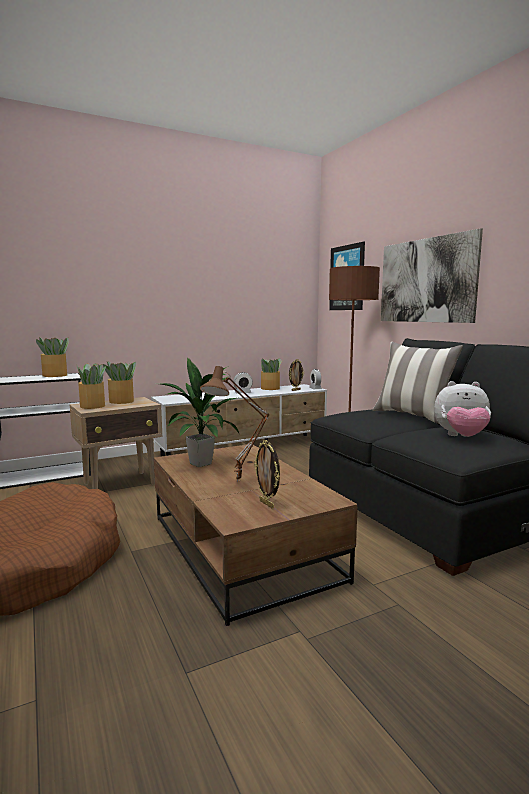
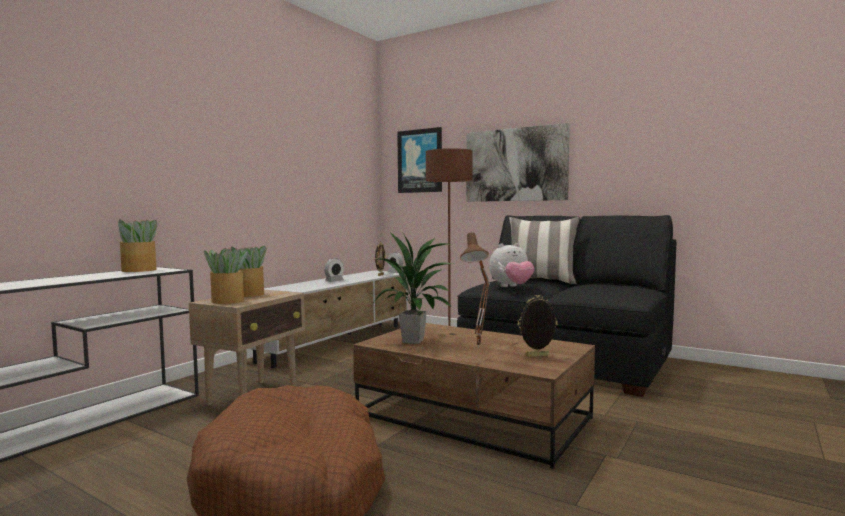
camera: 30 degrees left, 5 degrees down
picture frame [254,440,280,509] -> picture frame turned 150 degrees clockwise [517,295,558,357]
potted plant [261,358,283,390] -> none
plush toy [434,381,491,437] -> plush toy moved to [489,243,534,287]

